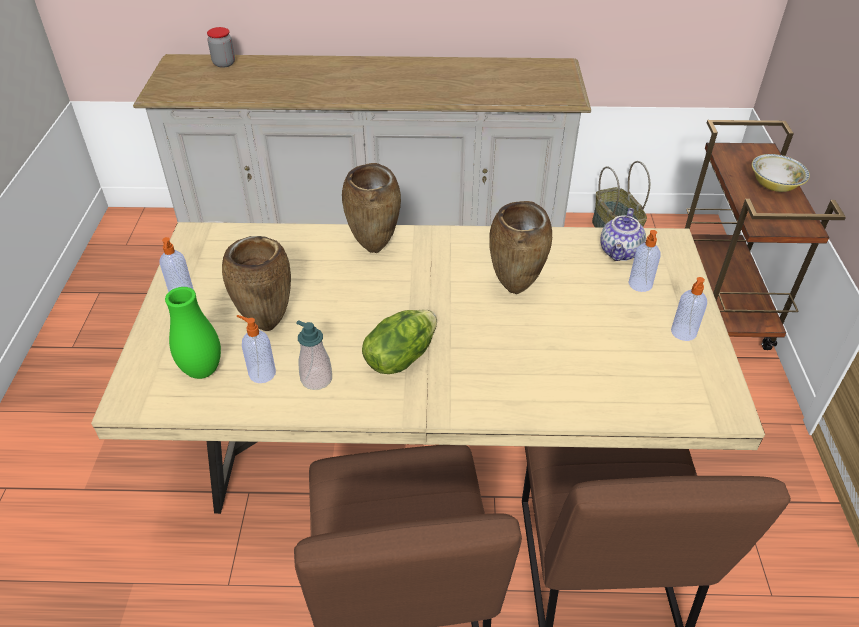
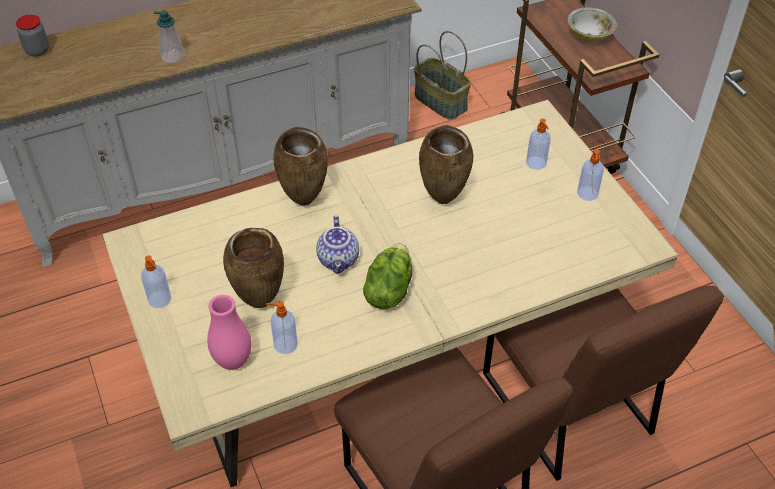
camera: 25 degrees left, 5 degrees up
green vase [165,287,221,379] -> pink vase [207,295,252,370]
soap dispenser [296,320,332,390] -> soap dispenser moved to [154,10,184,64]
teapot [600,208,646,261] -> teapot moved to [316,216,359,274]

